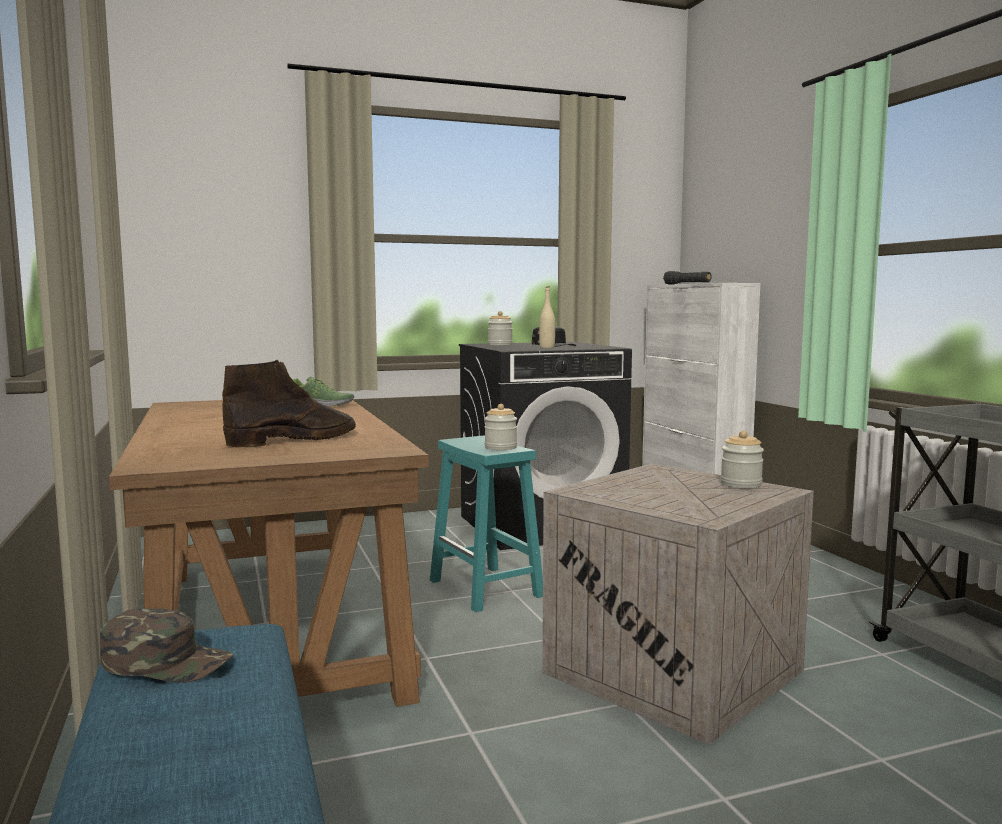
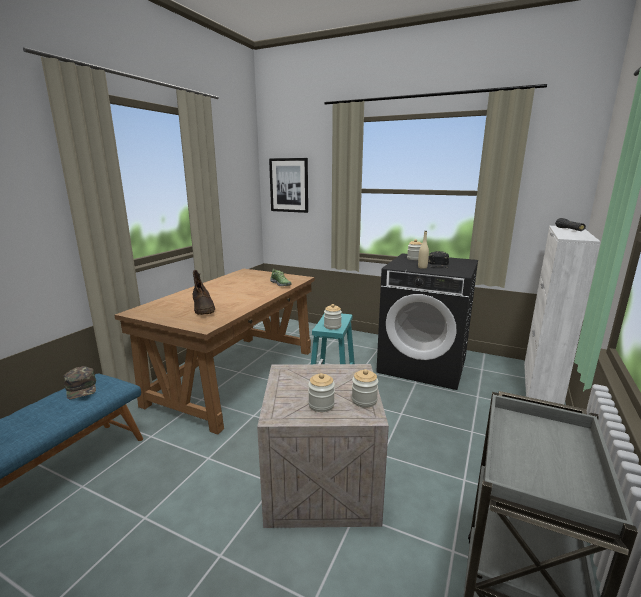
camera: 45 degrees right, 10 degrees up
brown boot [222,360,356,447] -> brown boot turned 60 degrees clockwise [193,270,216,315]
none -> picture [269,158,308,213]
none -> jar [308,373,335,412]

